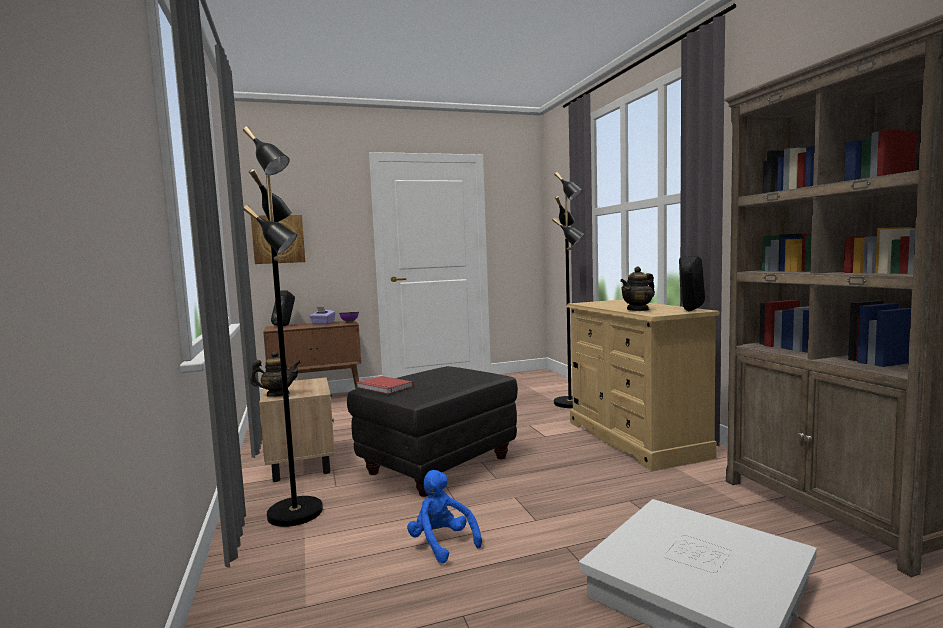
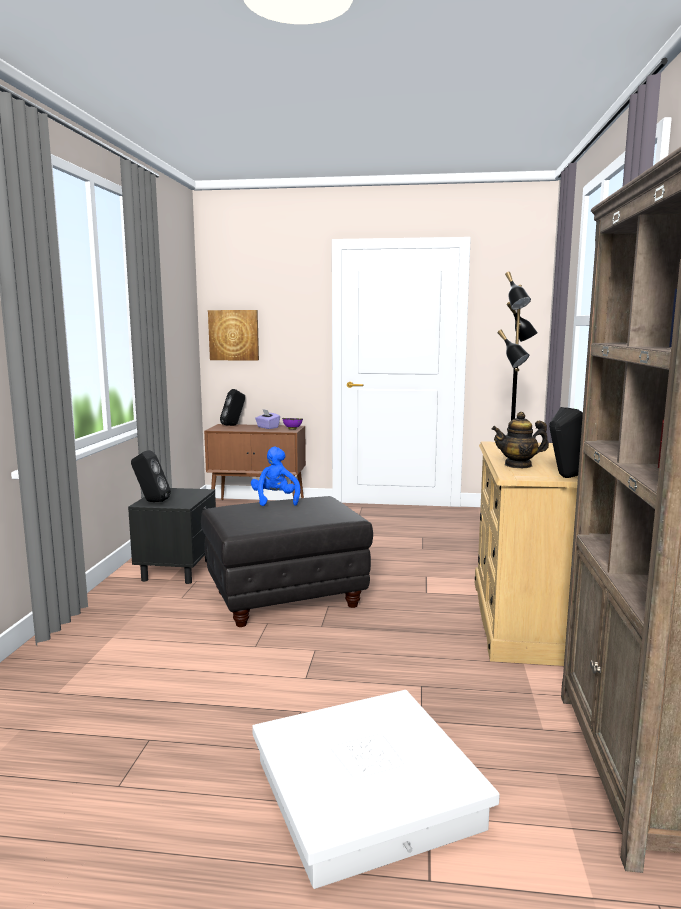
camera: 25 degrees right, 5 degrees up
black floor lamp [243,126,323,527] -> none
teapot [250,350,301,397] -> black speaker [131,450,171,502]
beige nightstand [259,377,335,482] -> black nightstand [128,488,216,584]
red book [356,376,413,394] -> none
blue plush toy [407,470,482,563] -> blue plush toy moved to [251,447,300,506]

